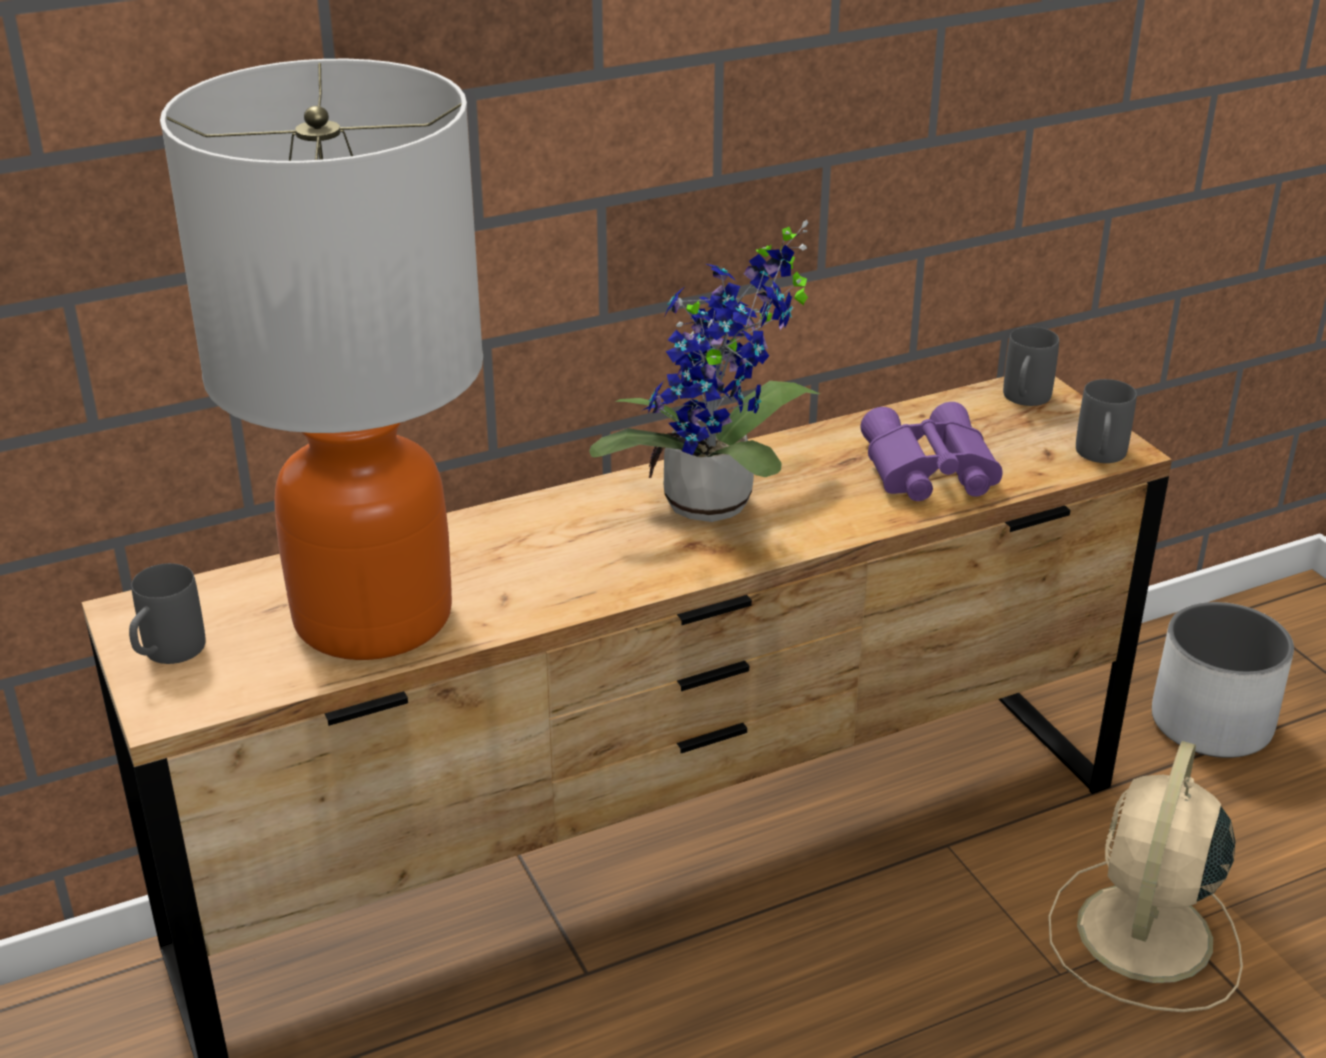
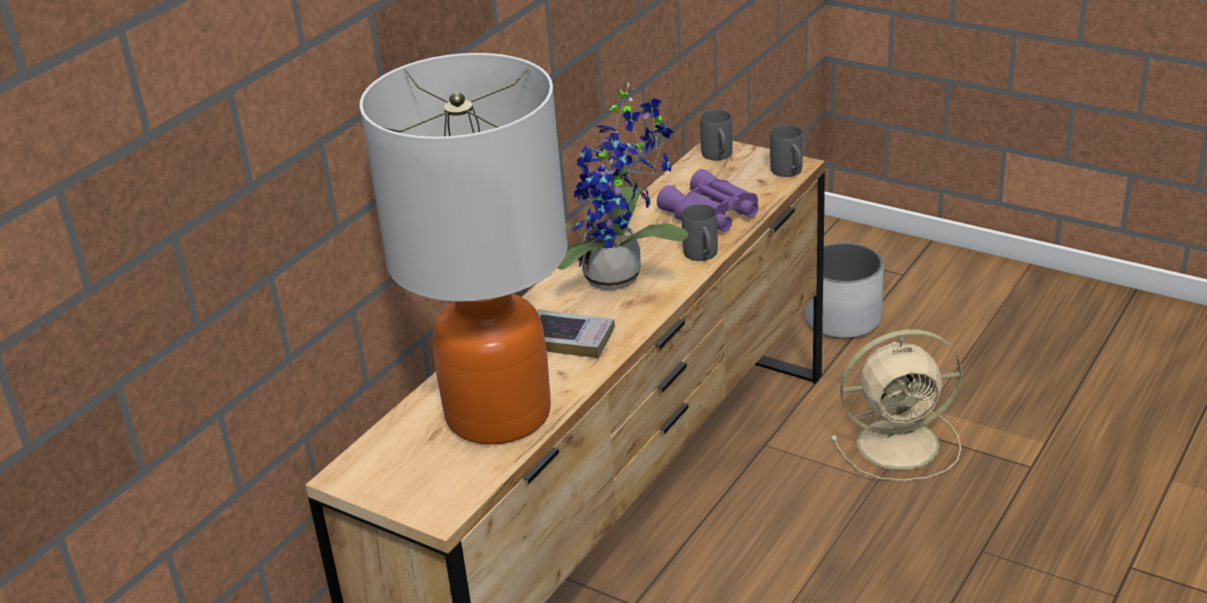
camera: 30 degrees left, 0 degrees up
grey mug [129,563,206,664] -> grey mug moved to [682,204,718,261]
beige fan [1048,741,1243,1012] -> beige fan turned 90 degrees counterclockwise [831,329,962,481]
none -> book [537,309,615,358]

